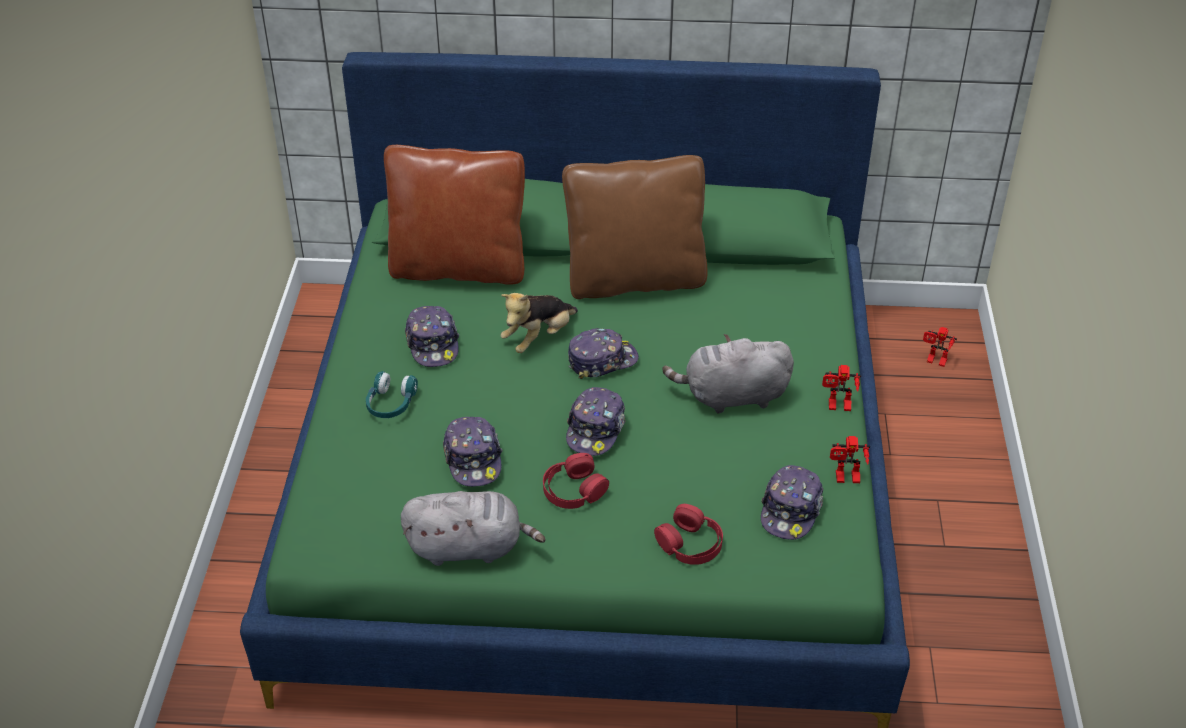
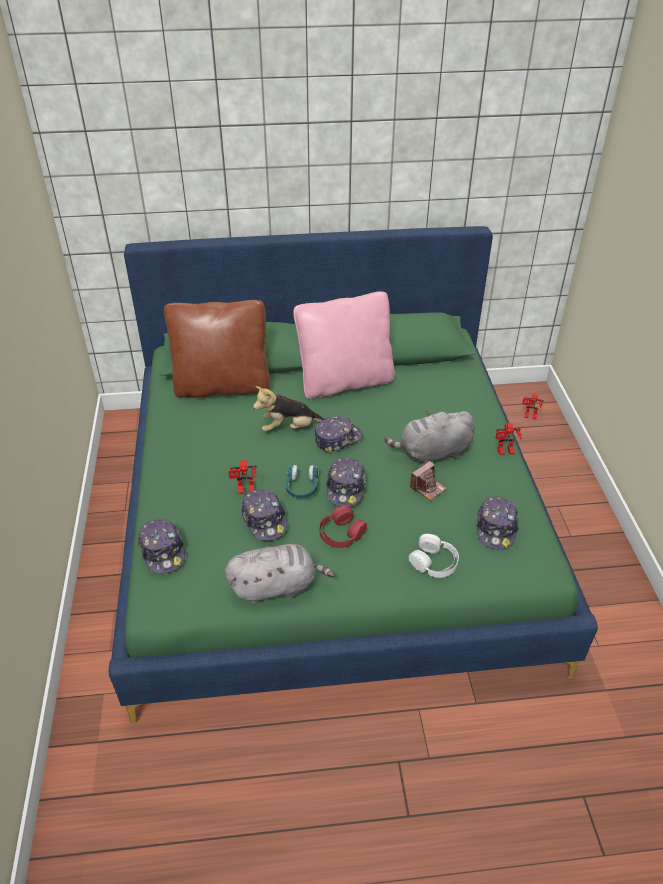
camera: 10 degrees left, 0 degrees up
turquoise headphones [366,371,418,418] -> turquoise headphones moved to [286,464,319,498]
cap [405,306,459,367] -> cap moved to [138,519,185,574]
plush toy [501,293,578,353] -> plush toy turned 45 degrees clockwise [253,386,326,431]
brown pillow [562,155,708,299] -> pink pillow [293,292,395,399]
red headphones [654,504,723,565] -> white headphones [409,534,459,578]
toy robot [830,436,870,483] -> toy robot moved to [228,460,257,494]
none -> camera [410,460,447,500]

